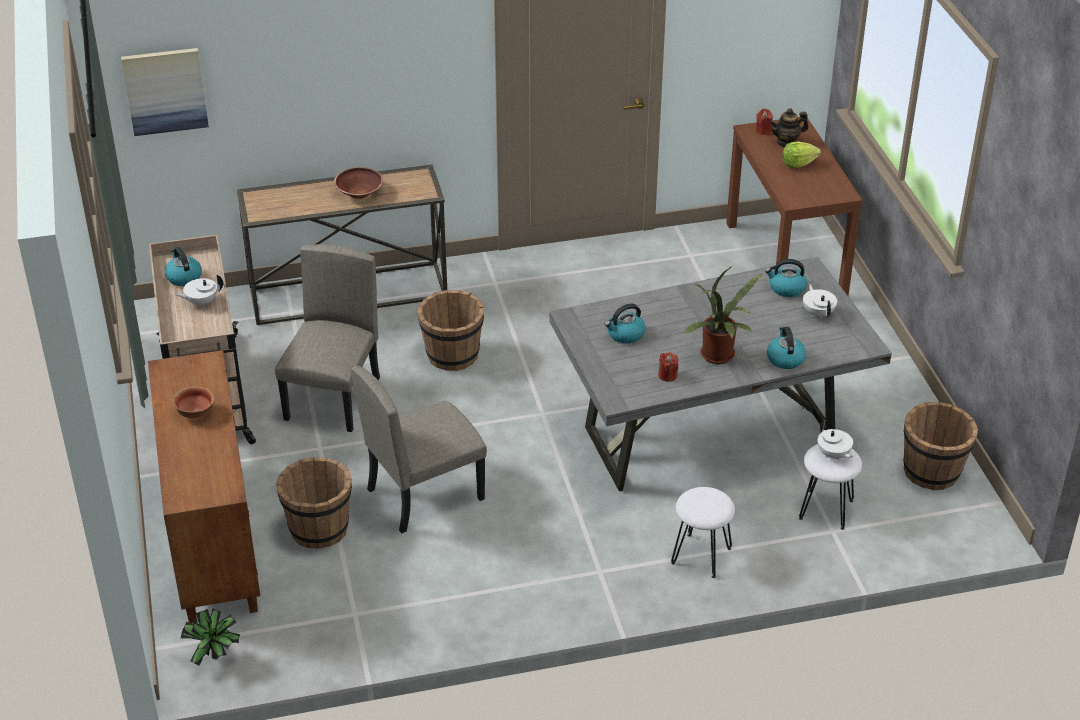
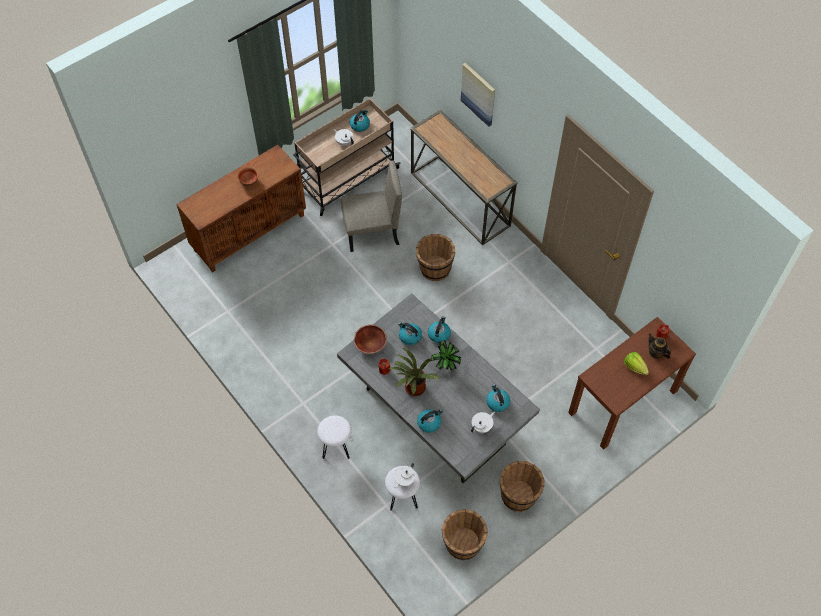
camera: 65 degrees right, 20 degrees up
picture [121,48,209,136] -> picture moved to [461,63,495,127]
potted plant [181,608,240,666] -> potted plant moved to [431,340,461,371]
brown bucket [276,457,352,549] -> brown bucket moved to [500,461,545,512]
brown bowl [334,167,383,199] -> brown bowl moved to [354,325,387,354]
beige chair [351,366,487,533] -> none
none -> kettle [428,316,451,343]

